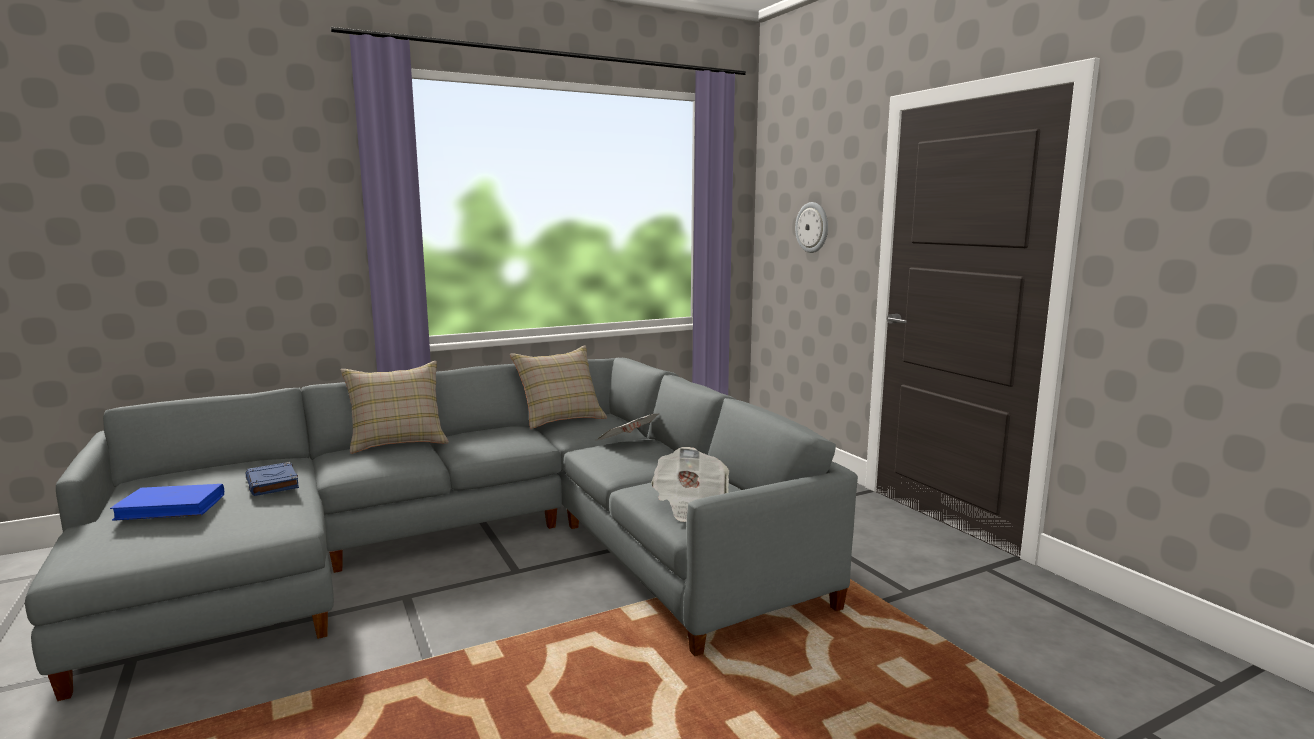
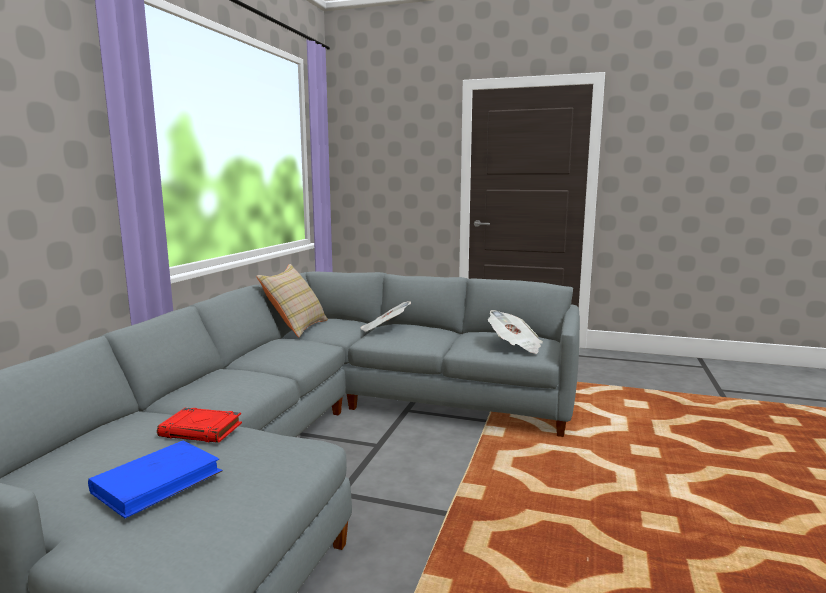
camera: 45 degrees left, 0 degrees up
blue book [246,462,299,496] -> red book [157,408,242,443]
beige pillow [341,361,449,454] -> none
wall clock [795,202,828,253] -> none

